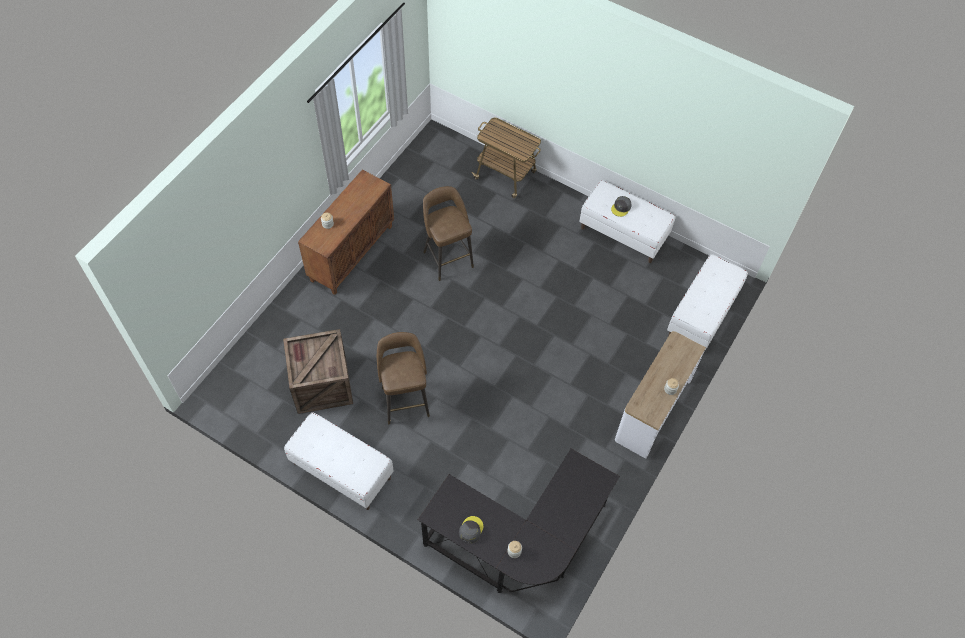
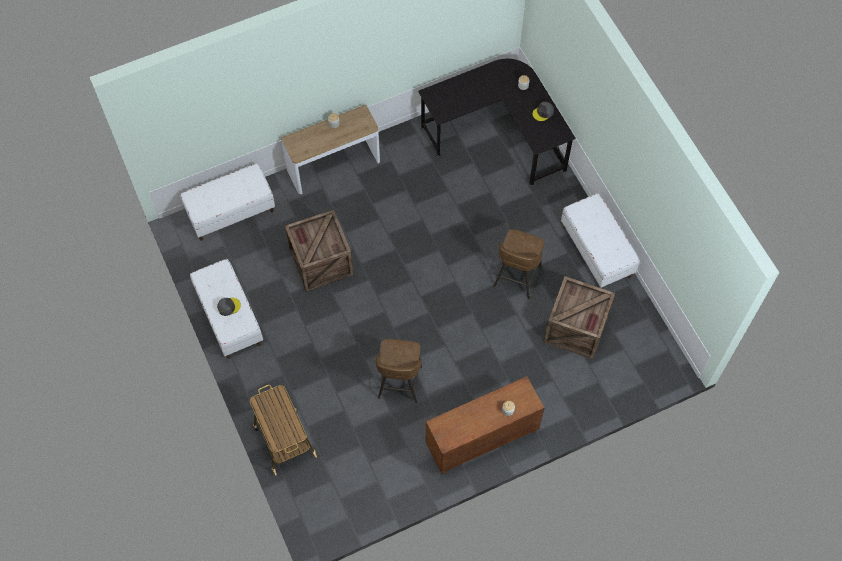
camera: 145 degrees left, 5 degrees up
none -> crate [285,209,354,292]

